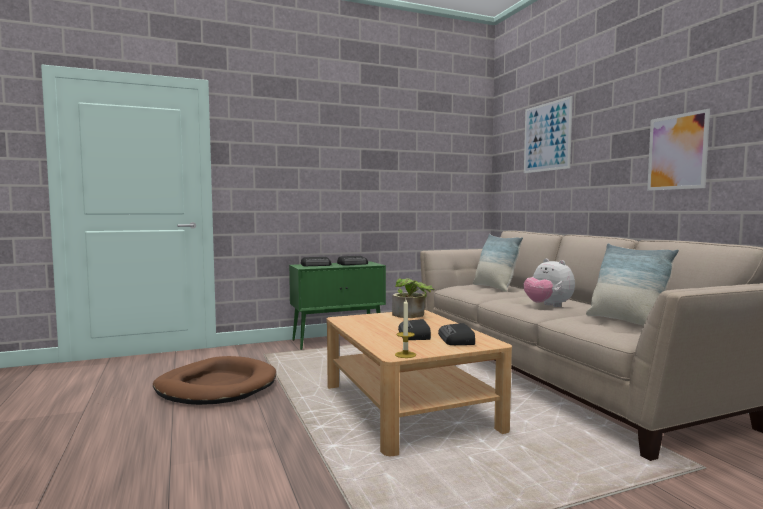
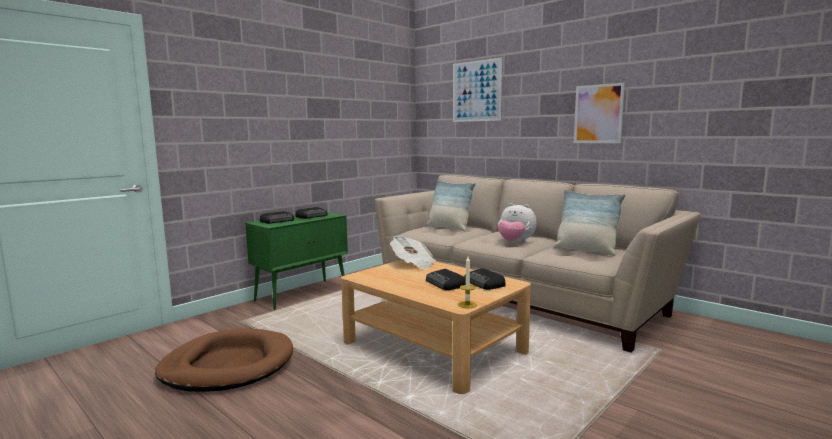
camera: 25 degrees left, 5 degrees up
potted plant [392,278,435,318] -> newspaper [390,236,436,270]

